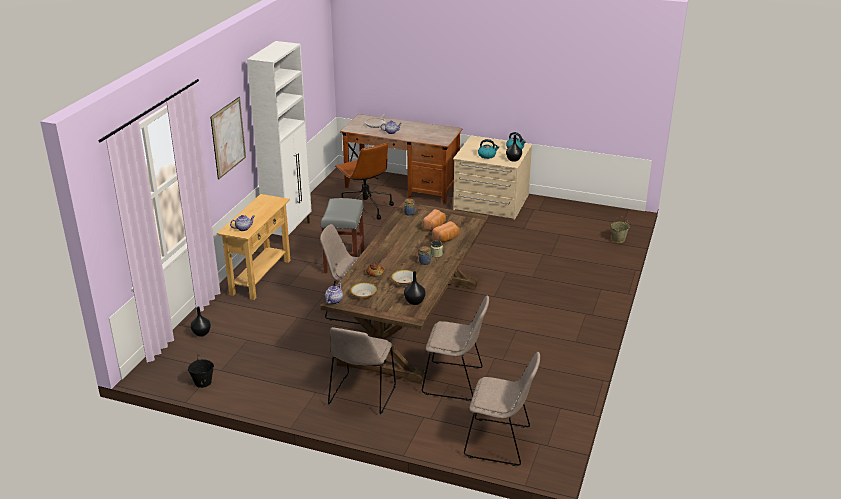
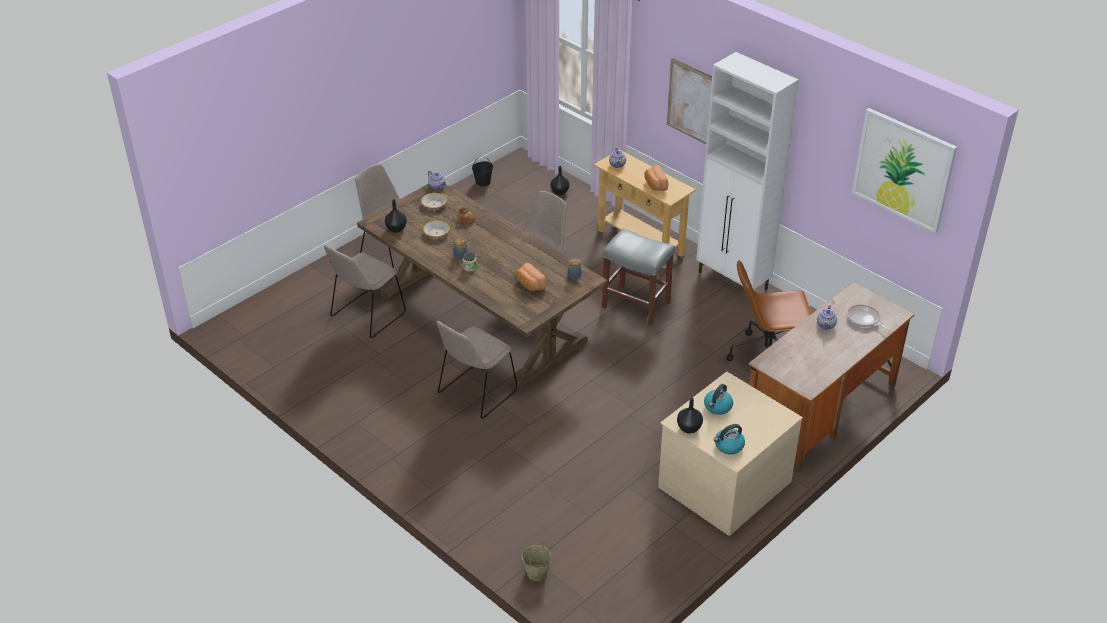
camera: 115 degrees right, 10 degrees up
bread [432,221,459,242] -> bread moved to [644,165,668,191]
beige chair [464,352,540,466] -> beige chair moved to [436,321,517,419]
none -> picture [852,108,957,233]

